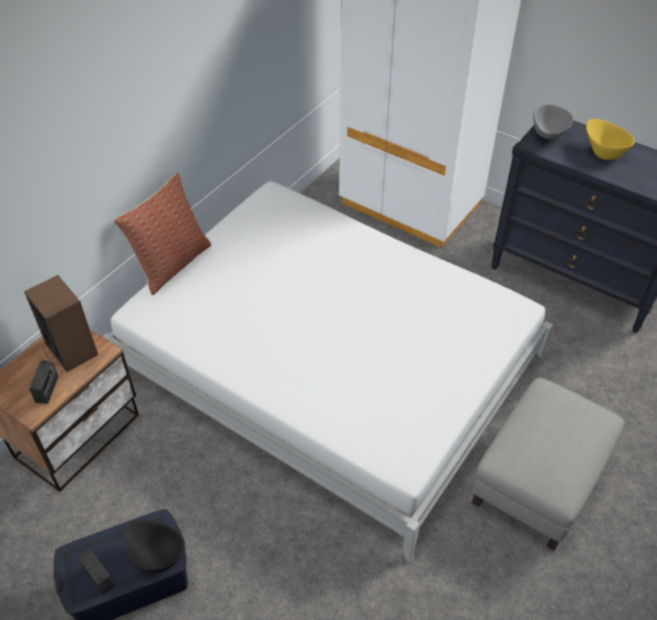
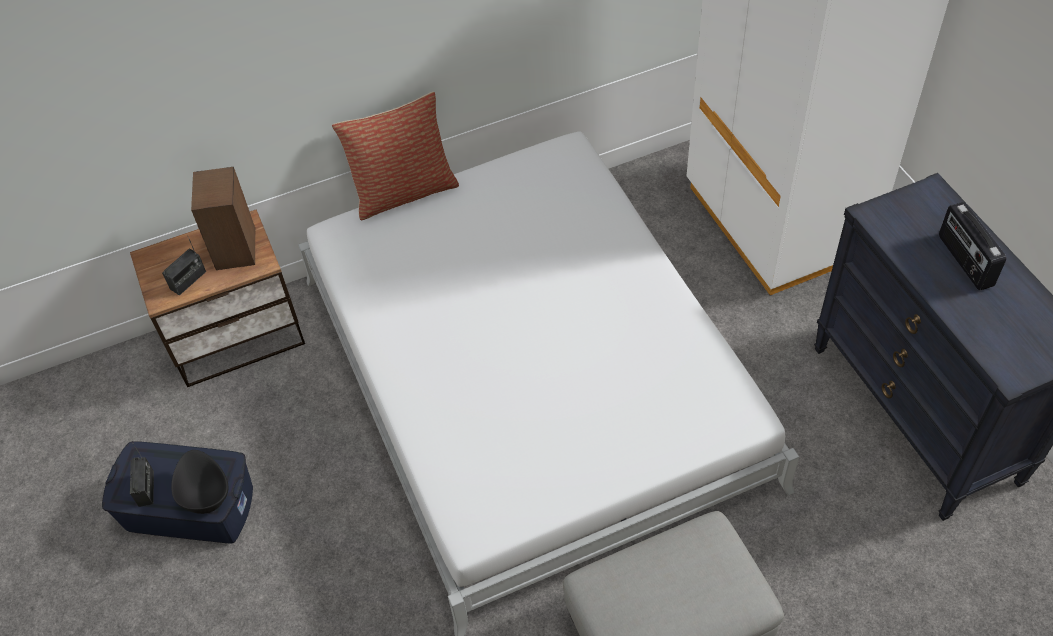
camera: 35 degrees right, 5 degrees up
grey bowl [533,104,573,139] -> none
yellow bowl [586,119,635,160] -> radio [939,202,1006,290]

